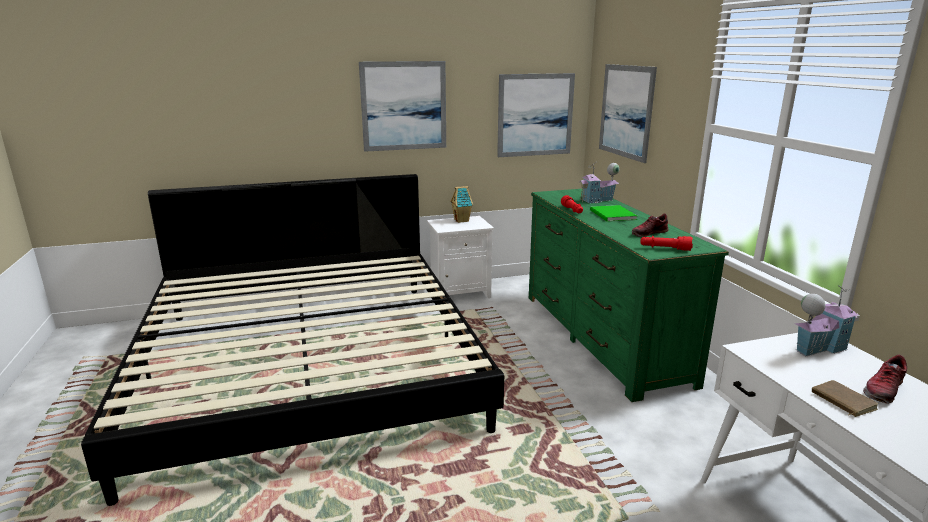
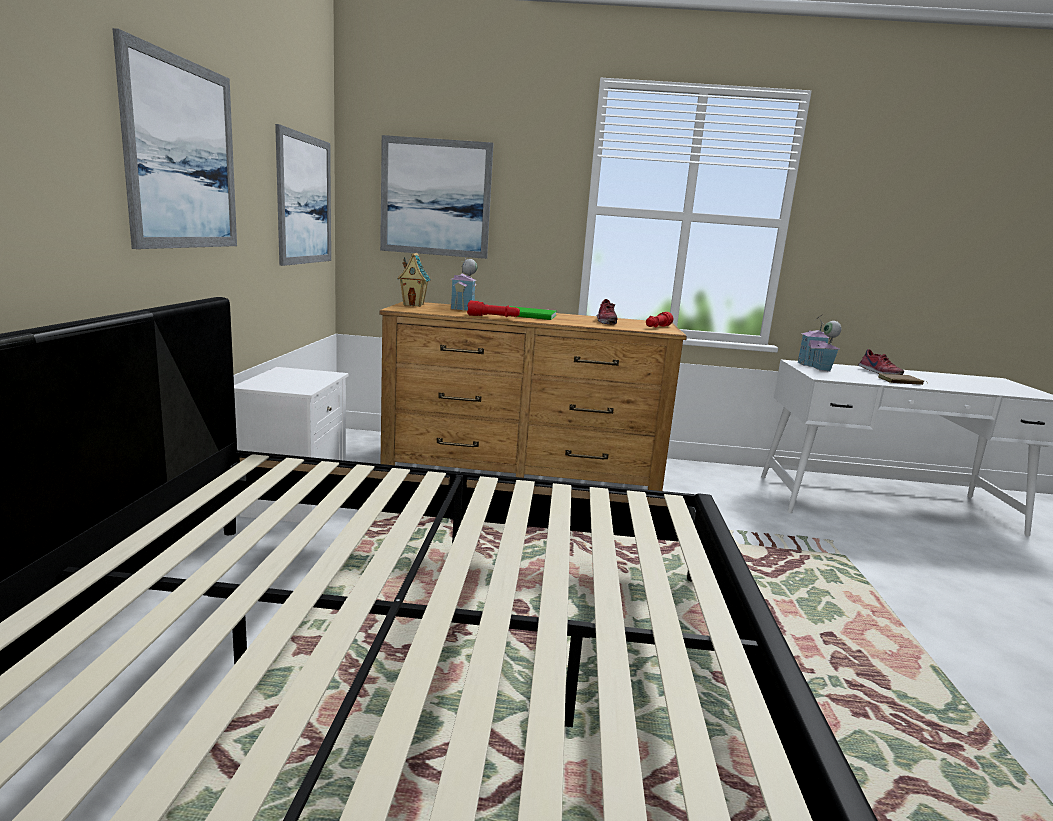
camera: 70 degrees left, 5 degrees down
toy house [450,186,473,223] -> toy house moved to [398,253,431,307]
green dresser [529,189,729,402] -> brown dresser [379,302,687,491]

